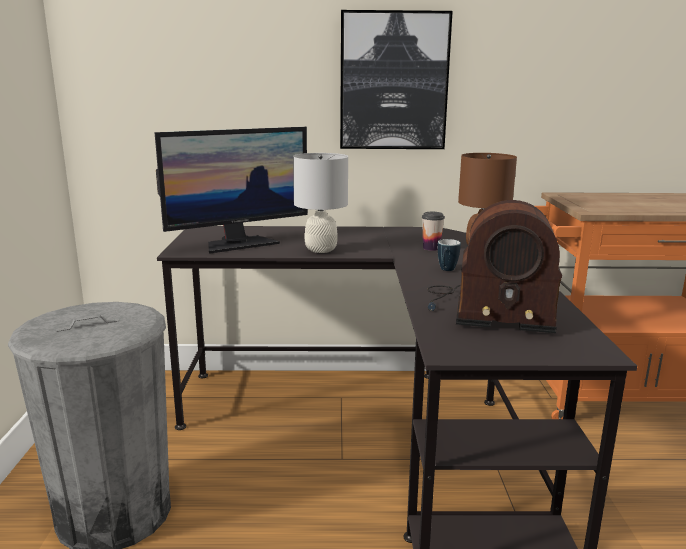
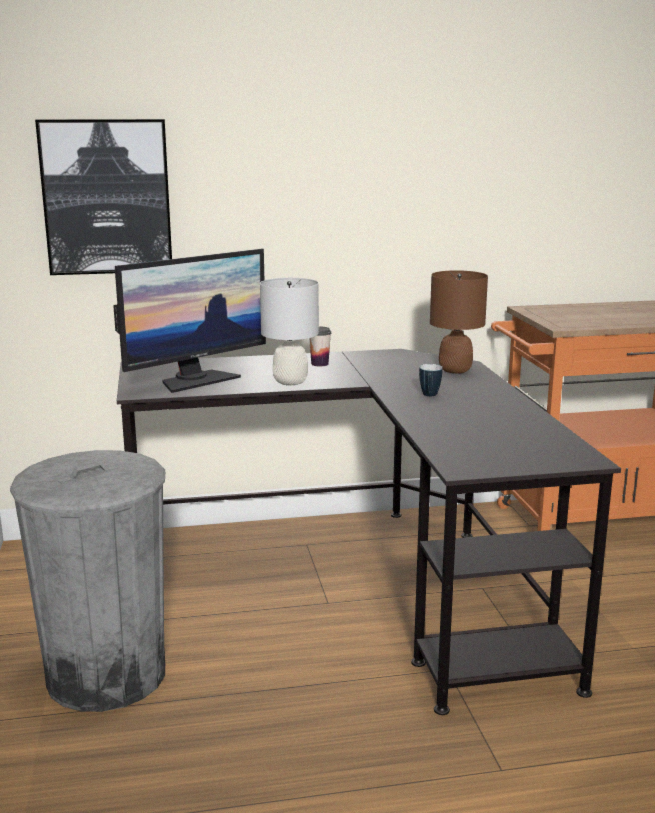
camera: 10 degrees left, 0 degrees up
picture [340,10,453,149] -> picture moved to [35,119,172,275]
cup [422,212,445,251] -> cup moved to [309,327,331,366]
radio [428,200,562,333] -> none

